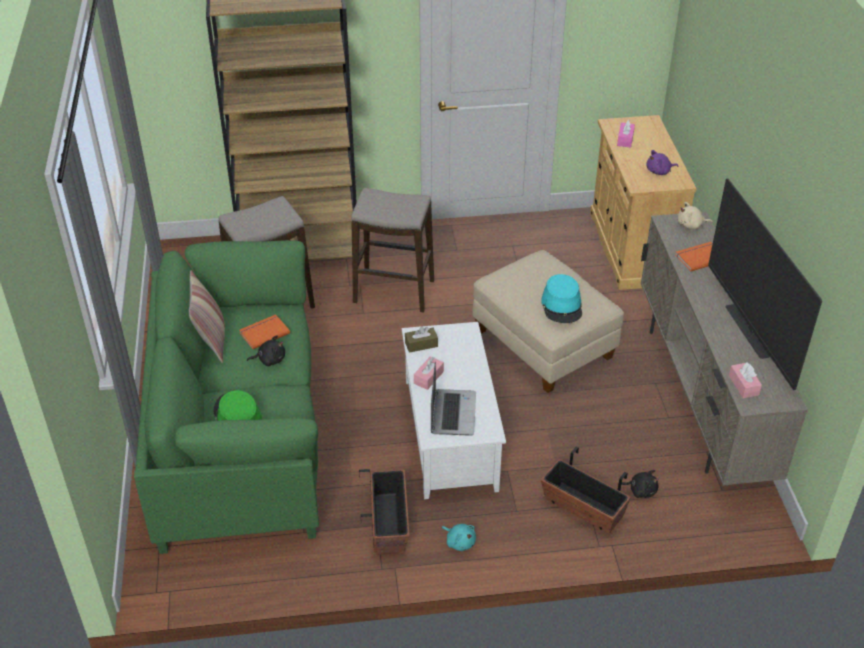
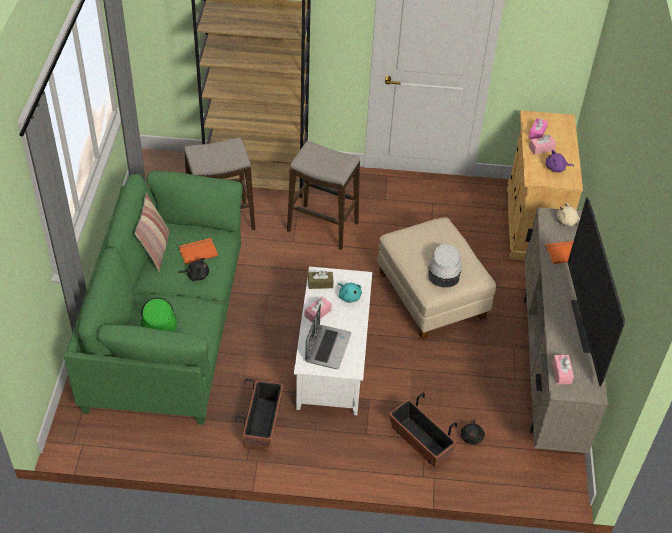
camera: 10 degrees right, 5 degrees up
turquoise plush toy [441,524,476,551] -> turquoise plush toy moved to [338,283,362,303]
turquoise hat [541,274,582,323] -> grey hat [428,244,462,287]
black plush toy [618,470,659,498] -> black plush toy turned 75 degrees clockwise [461,419,485,445]
none -> pink tissue box [529,134,556,155]

